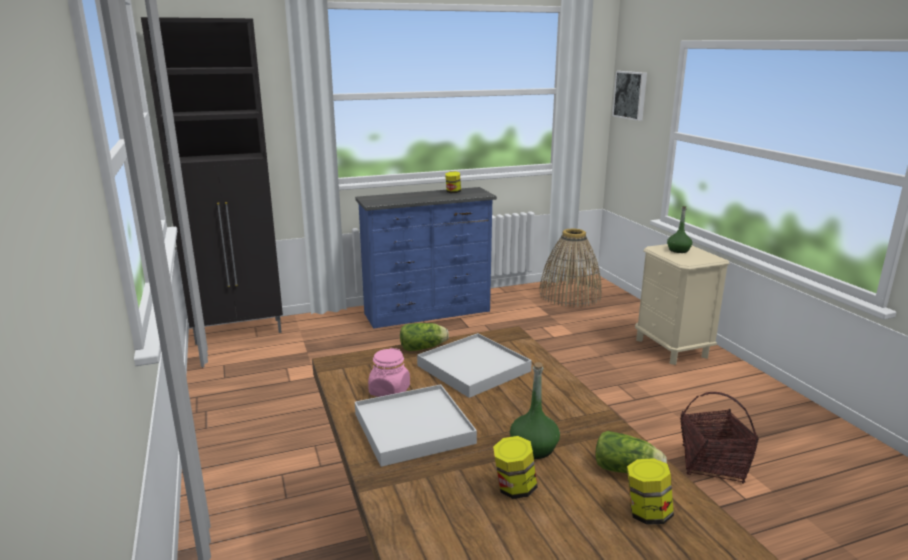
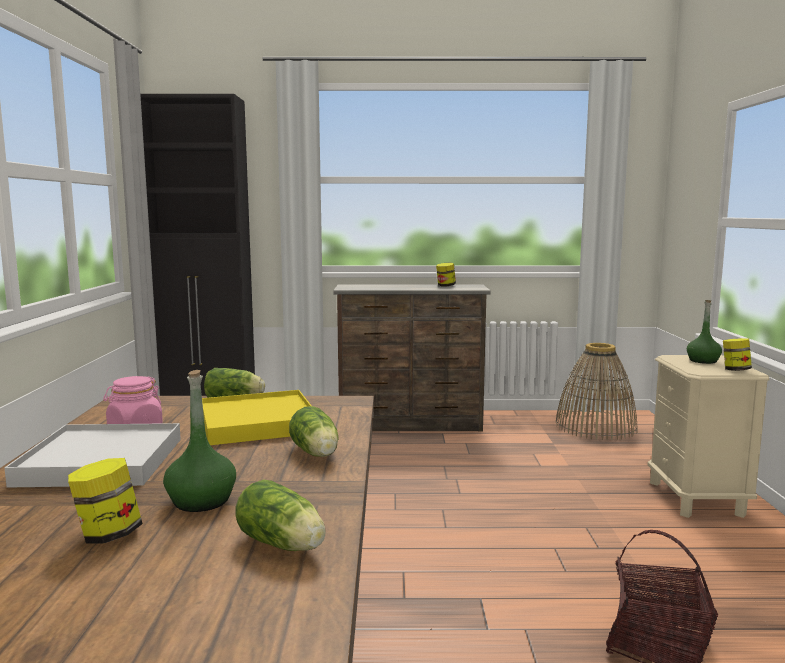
camera: 20 degrees right, 10 degrees down
blue dresser [355,187,497,329] -> brown dresser [333,284,491,431]
white tray [417,333,532,398] -> yellow tray [202,390,311,445]
picture [612,71,647,121] -> none
jar [627,458,674,525] -> jar moved to [723,338,752,371]
none -> lettuce [289,406,339,457]

